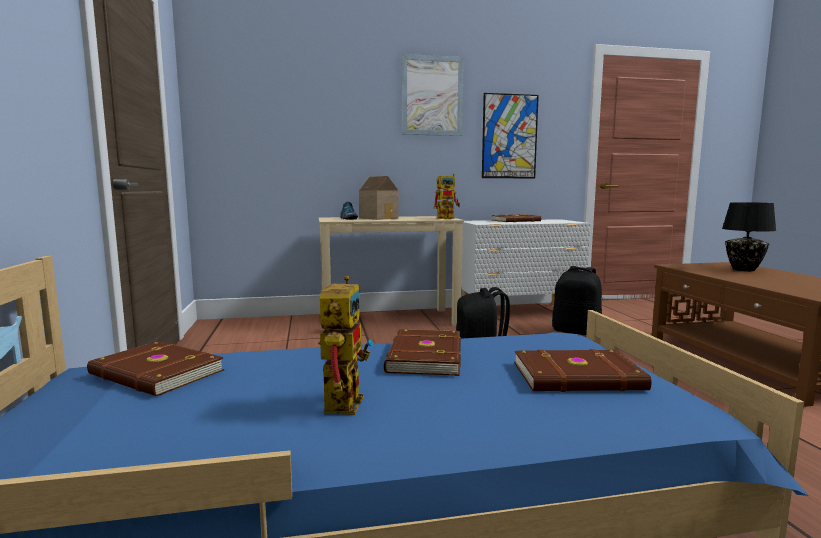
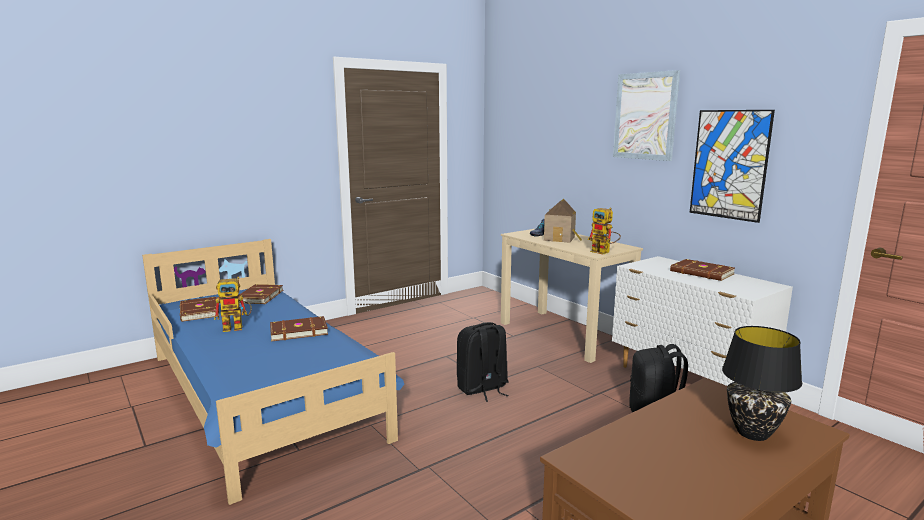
camera: 65 degrees right, 5 degrees up
brown book [514,349,652,392] -> brown book moved to [180,297,219,322]

